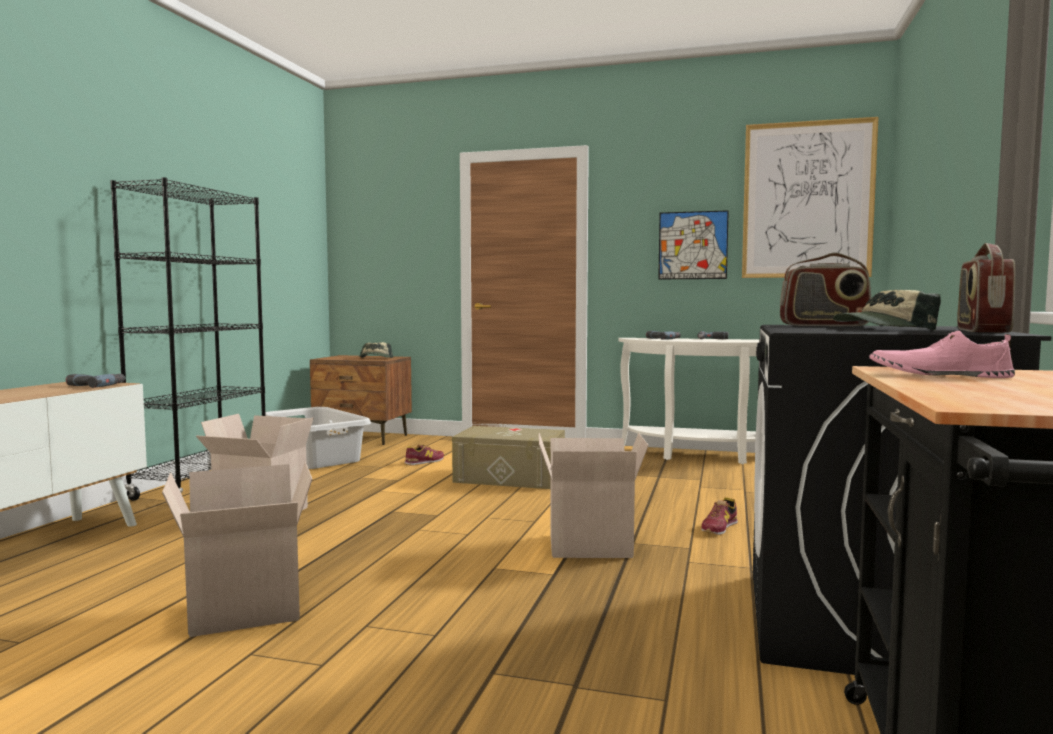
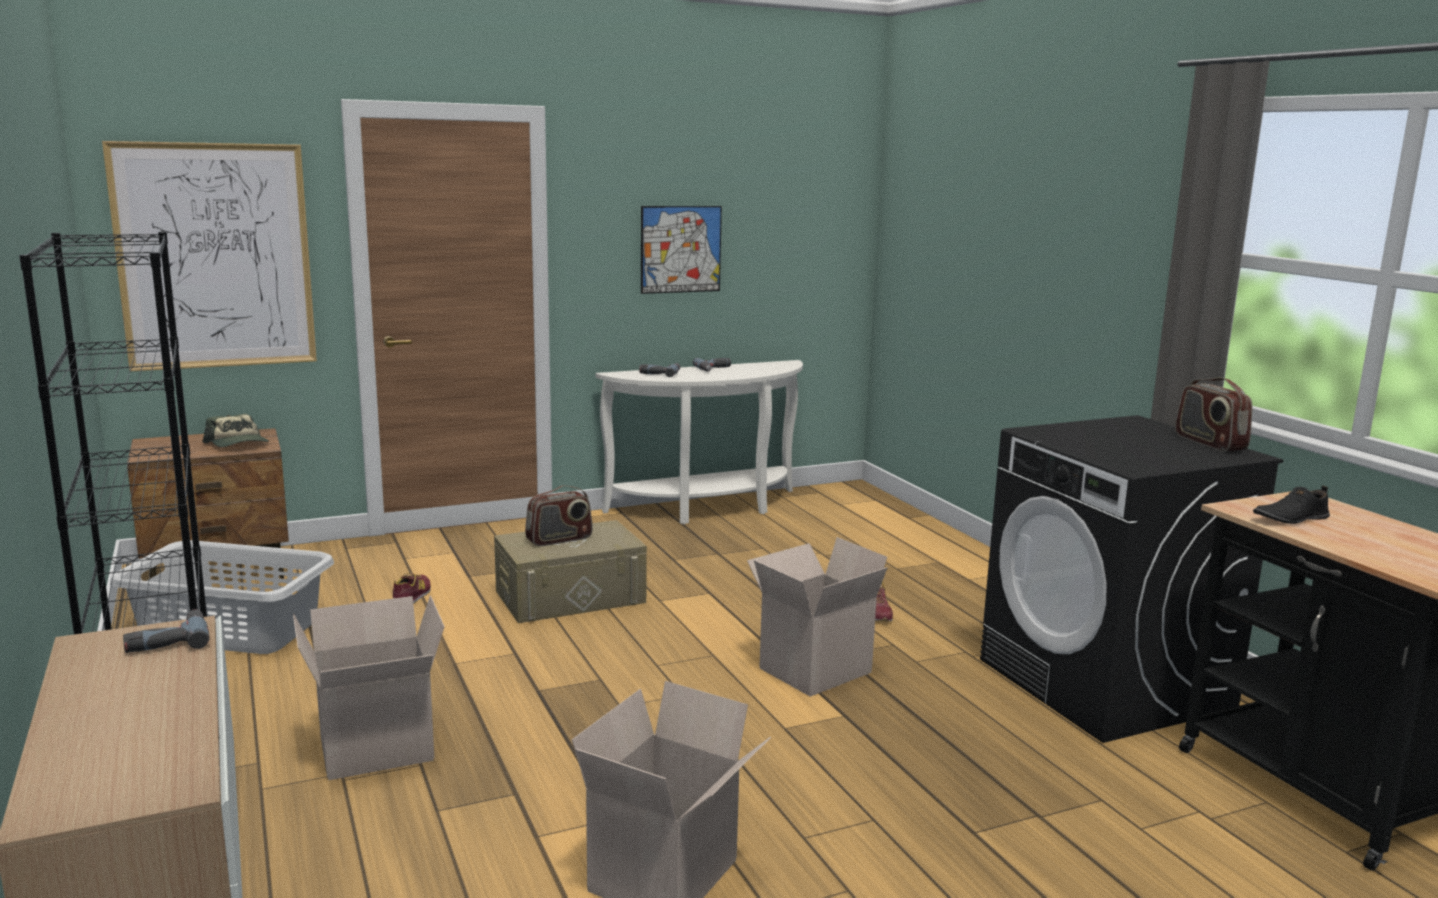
camera: 40 degrees left, 10 degrees up
picture [742,117,879,278] -> picture moved to [102,141,317,371]
radio [780,253,871,326] -> radio moved to [525,485,593,546]
cap [833,290,941,330] -> none
pink shoe [869,331,1015,378] -> black shoe [1253,486,1330,524]

